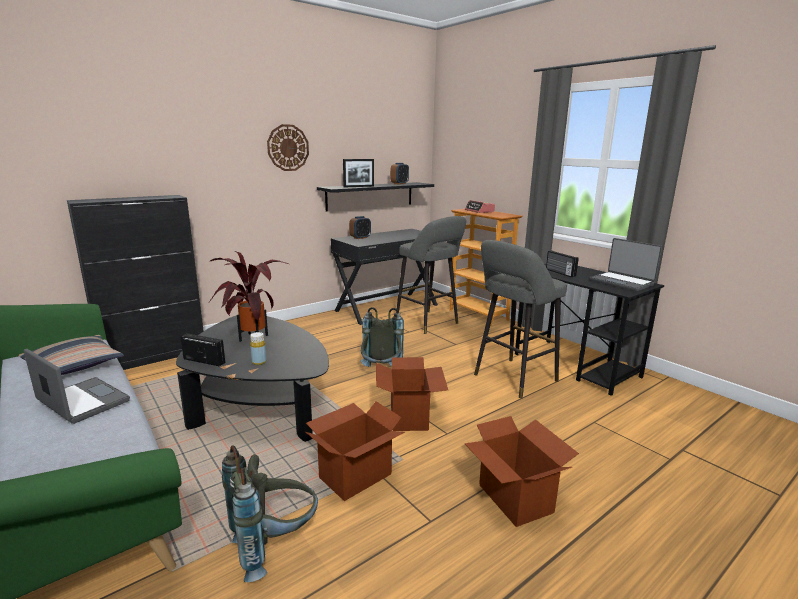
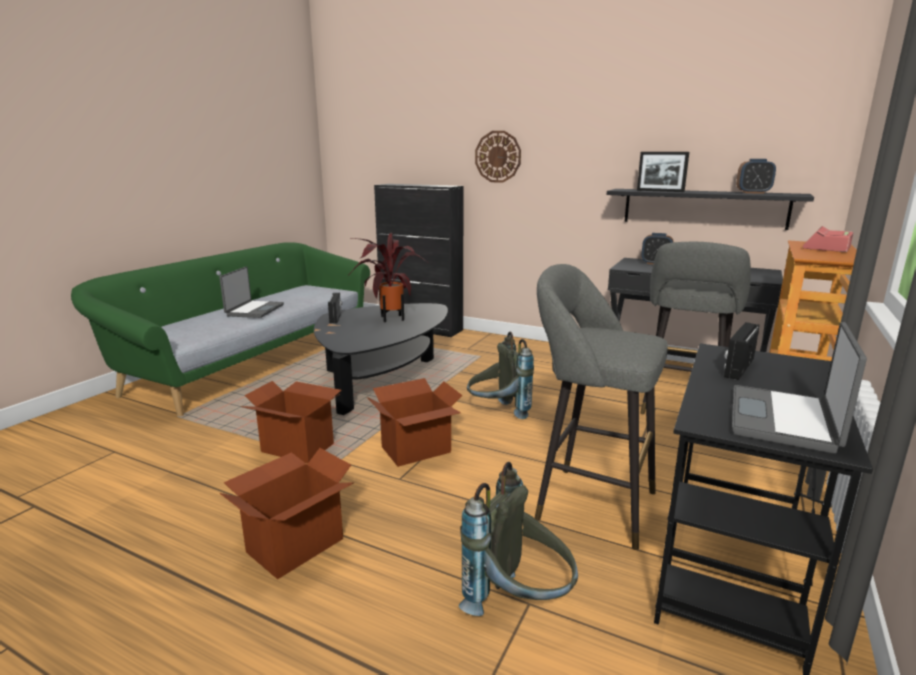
camera: 65 degrees right, 0 degrees up
pillow [19,335,124,375] -> none
grey backpack [222,445,318,582] -> grey backpack moved to [459,462,578,616]
yellow bottle [250,332,266,365] -> none
wall clock [267,124,309,171] -> wall clock moved to [475,131,521,183]

